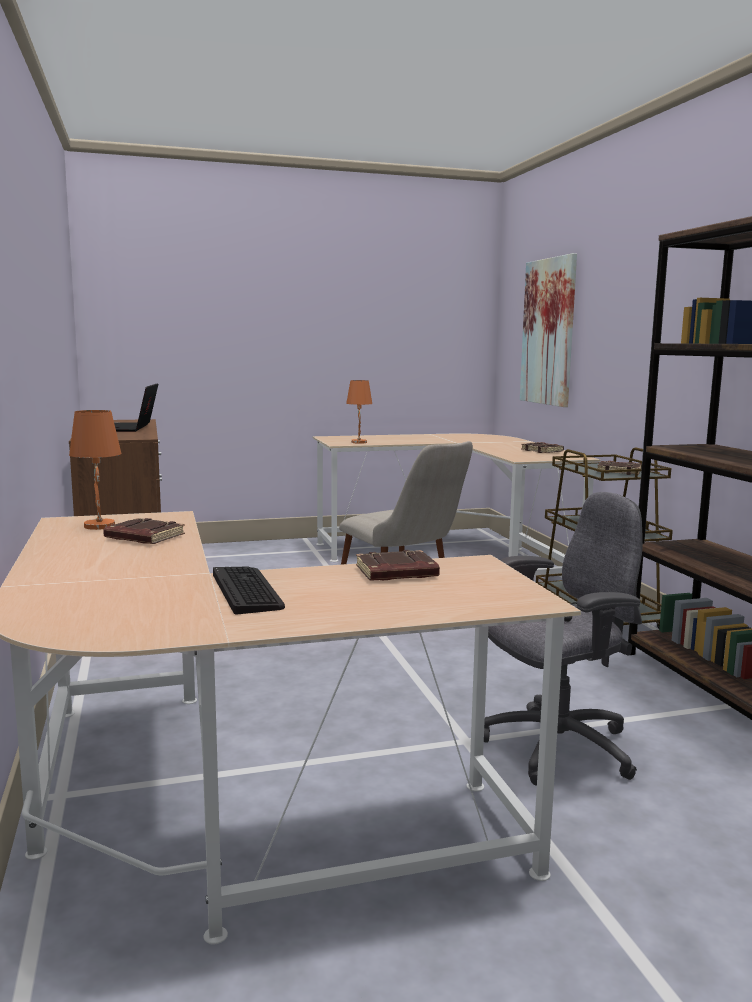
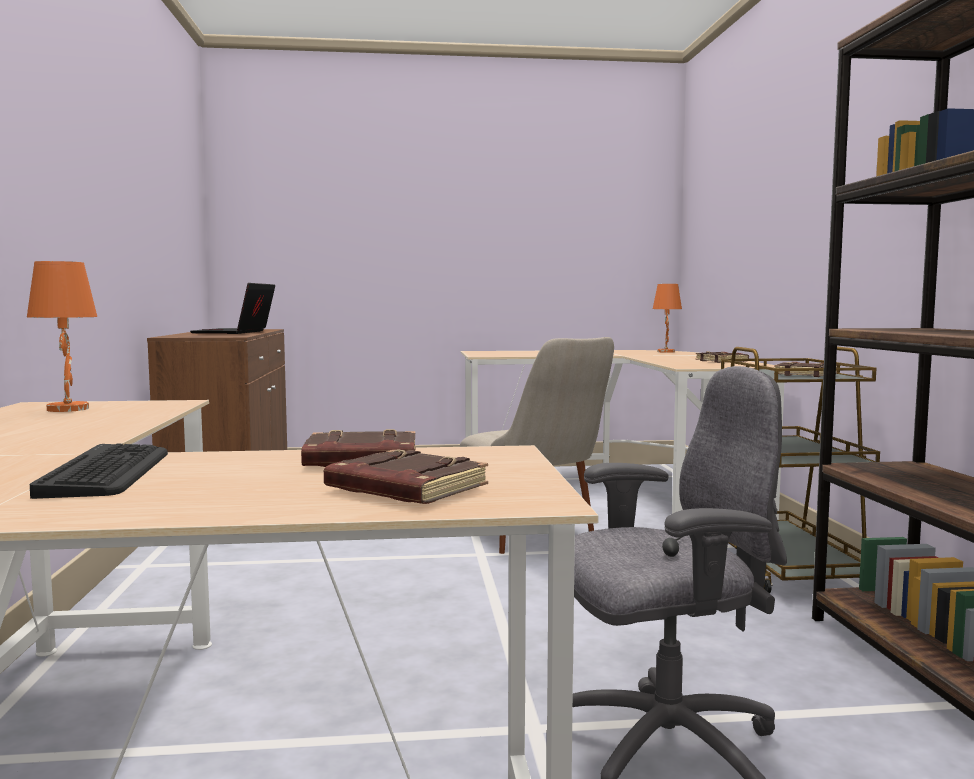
camera: 10 degrees right, 5 degrees down
brown book [103,518,185,544] -> brown book moved to [324,450,488,504]
orange table lamp [346,380,372,444] -> orange table lamp moved to [653,284,682,353]
picture [520,253,577,407] -> none

